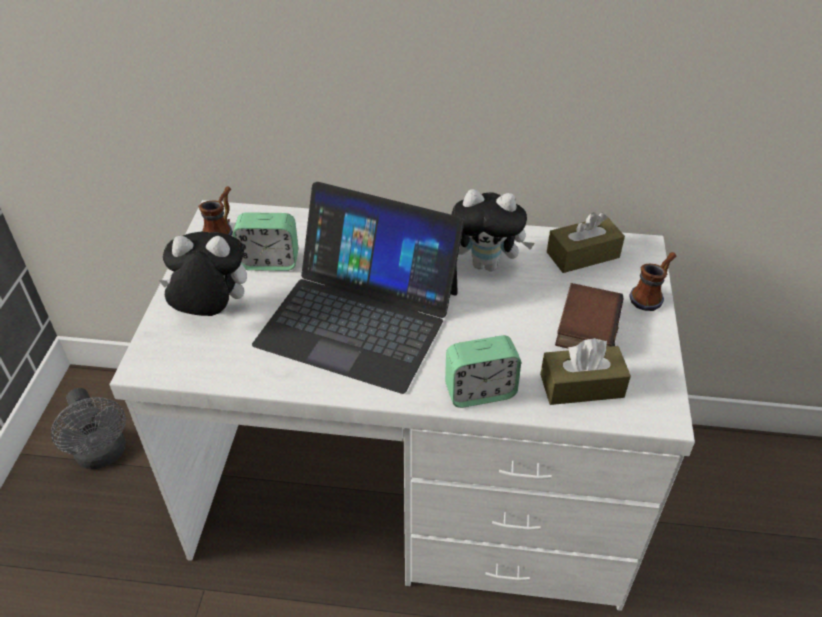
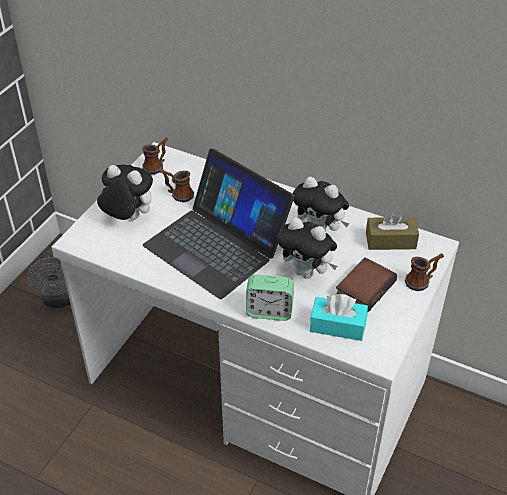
camera: 20 degrees right, 0 degrees up
alarm clock [233,212,298,271] -> mug [160,169,194,202]
brown tissue box [540,338,631,405] -> turquoise tissue box [310,294,368,341]
none -> plush toy [277,218,337,279]

